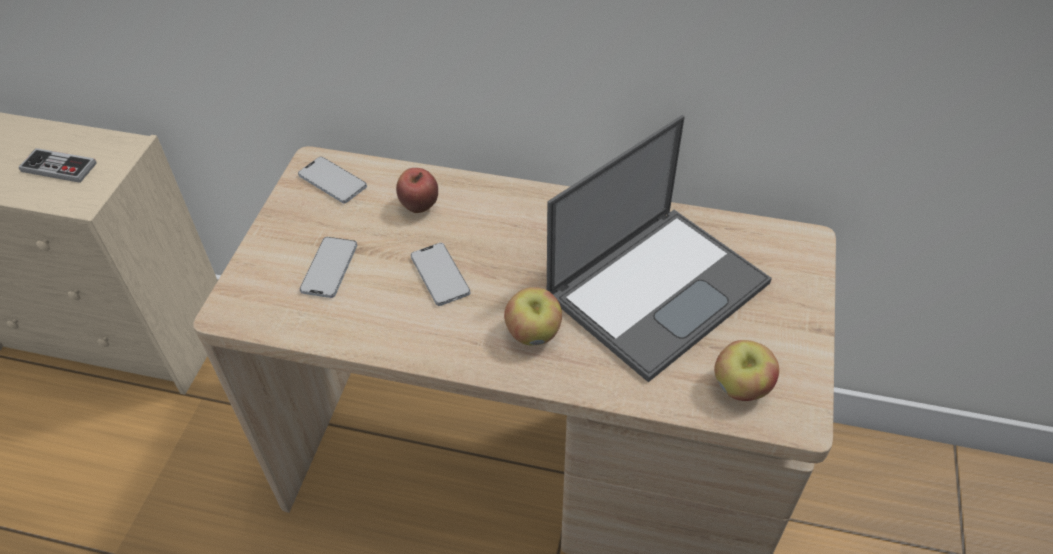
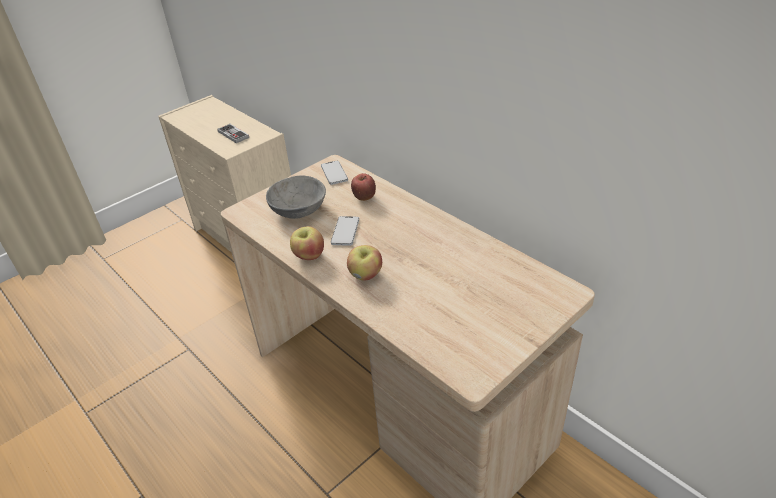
camera: 35 degrees right, 10 degrees down
phone [300,237,357,298] -> grey bowl [266,175,326,219]
laptop [547,115,772,382] -> none
apple [714,340,779,401] -> apple moved to [290,226,324,260]

